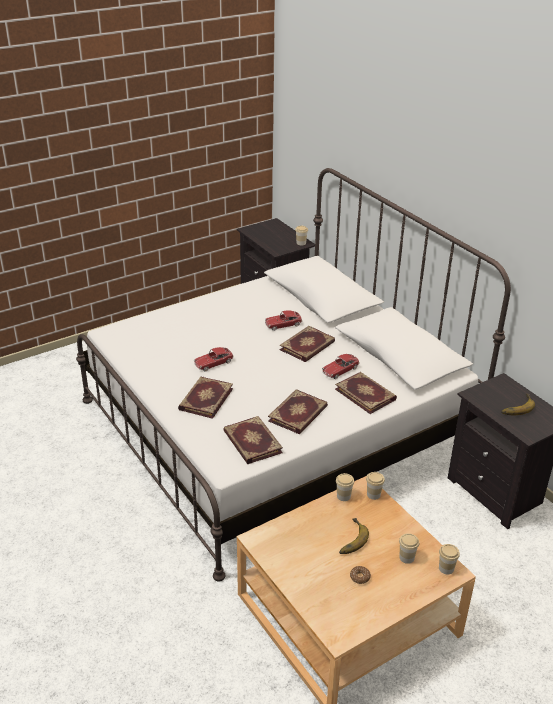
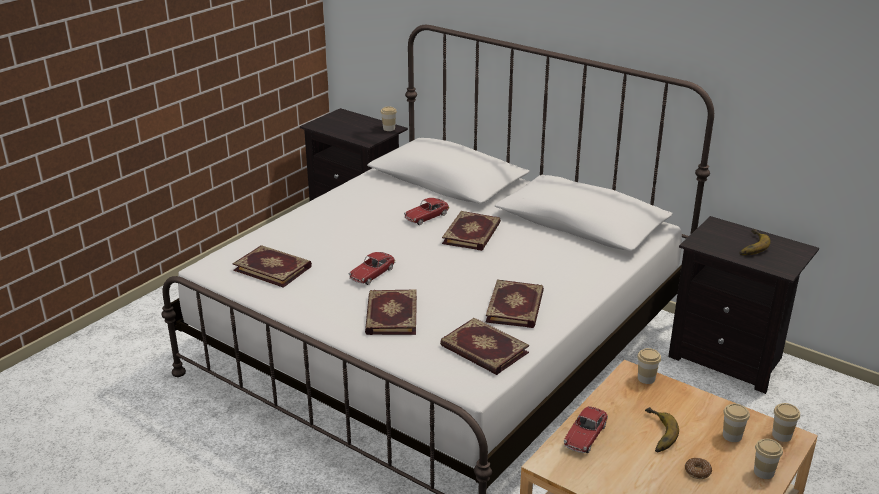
camera: 20 degrees left, 5 degrees down
toy car [322,354,360,379] -> toy car moved to [564,406,608,453]
book [335,372,397,414] -> book moved to [233,245,312,288]
cup [336,473,354,501] -> cup moved to [754,439,783,479]

